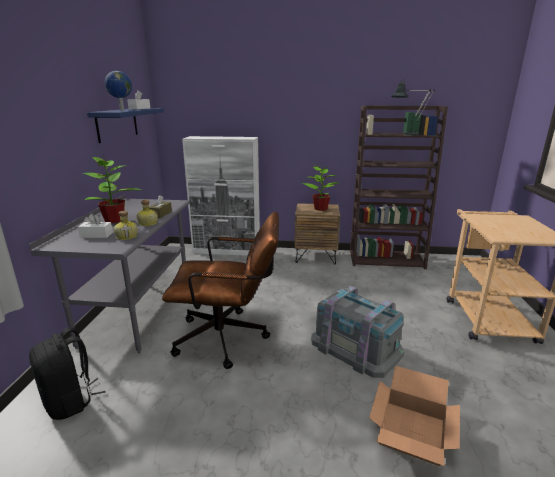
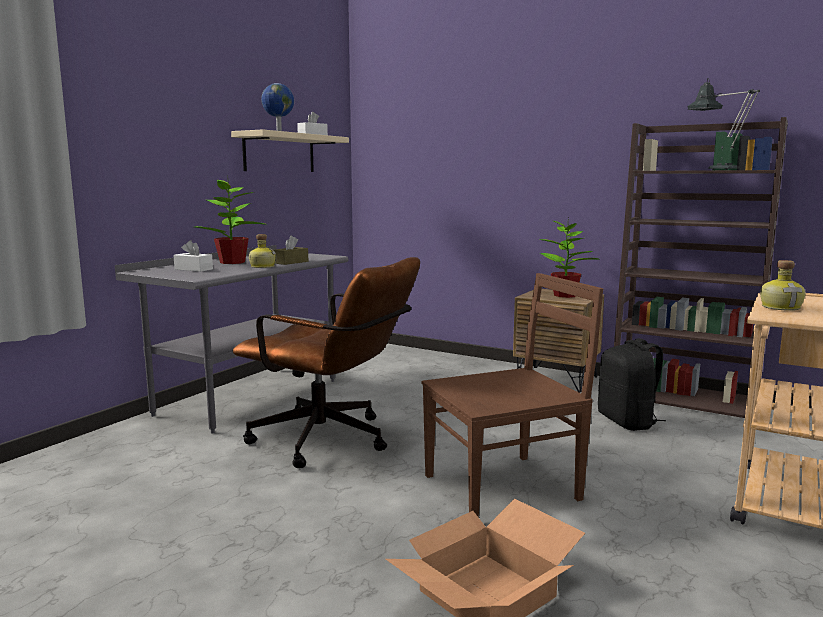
camera: 25 degrees right, 10 degrees down
black backpack [29,327,105,420] -> black backpack moved to [598,338,666,431]
blue shelf [87,108,164,143] -> beige shelf [231,129,349,172]
bottle [114,211,138,240] -> bottle moved to [760,260,806,311]
white cabinet [182,136,260,256] -> none
grey storage box [311,286,404,378] -> brown chair [422,273,603,517]

